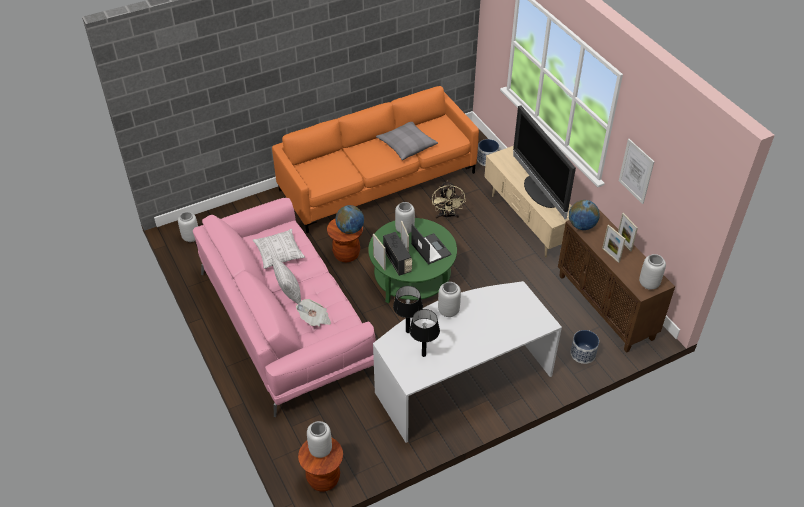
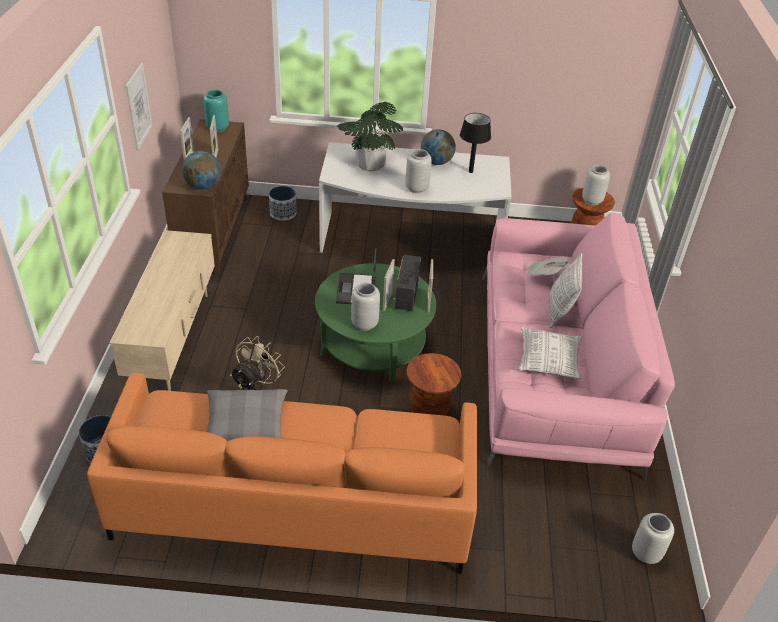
camera: 150 degrees left, 5 degrees down
globe [335,205,364,234] -> globe moved to [421,129,456,165]
black table lamp [393,286,423,333] -> none
television [513,106,576,219] -> none
grey vase [639,254,666,290] -> turquoise vase [204,90,229,132]
none -> potted plant [336,102,404,172]

